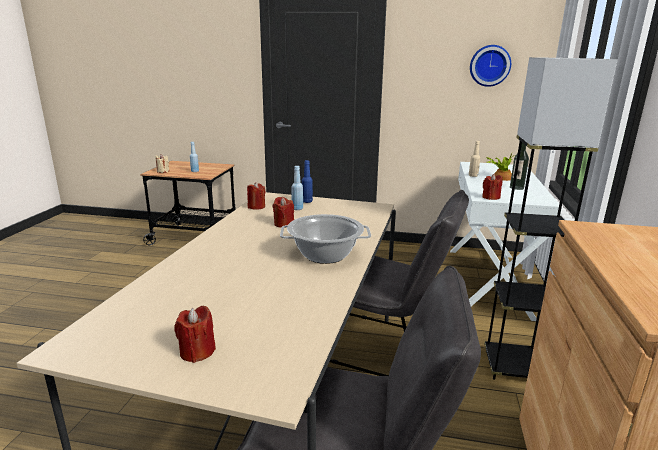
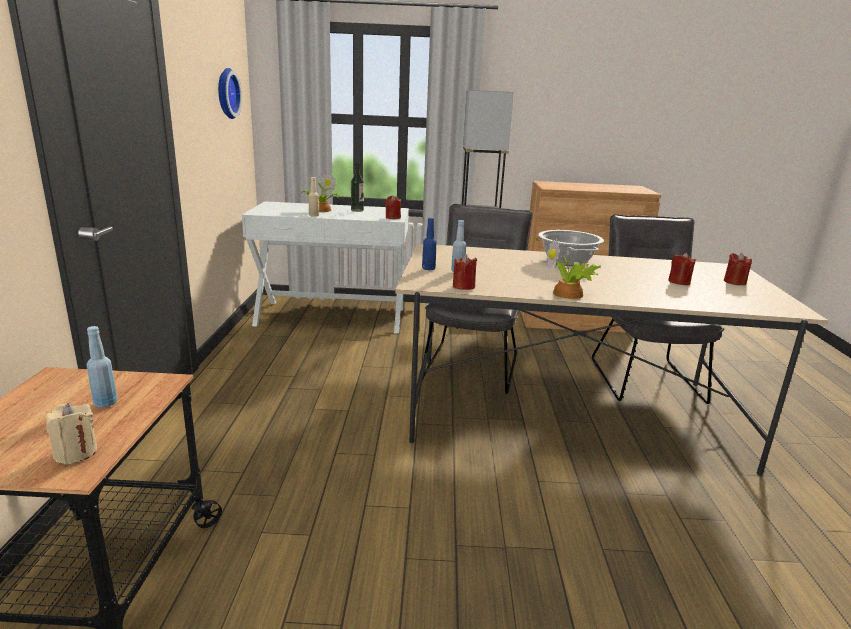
camera: 100 degrees left, 0 degrees up
red candle [273,197,294,228] -> red candle moved to [668,252,696,285]
none -> potted plant [546,239,601,299]

